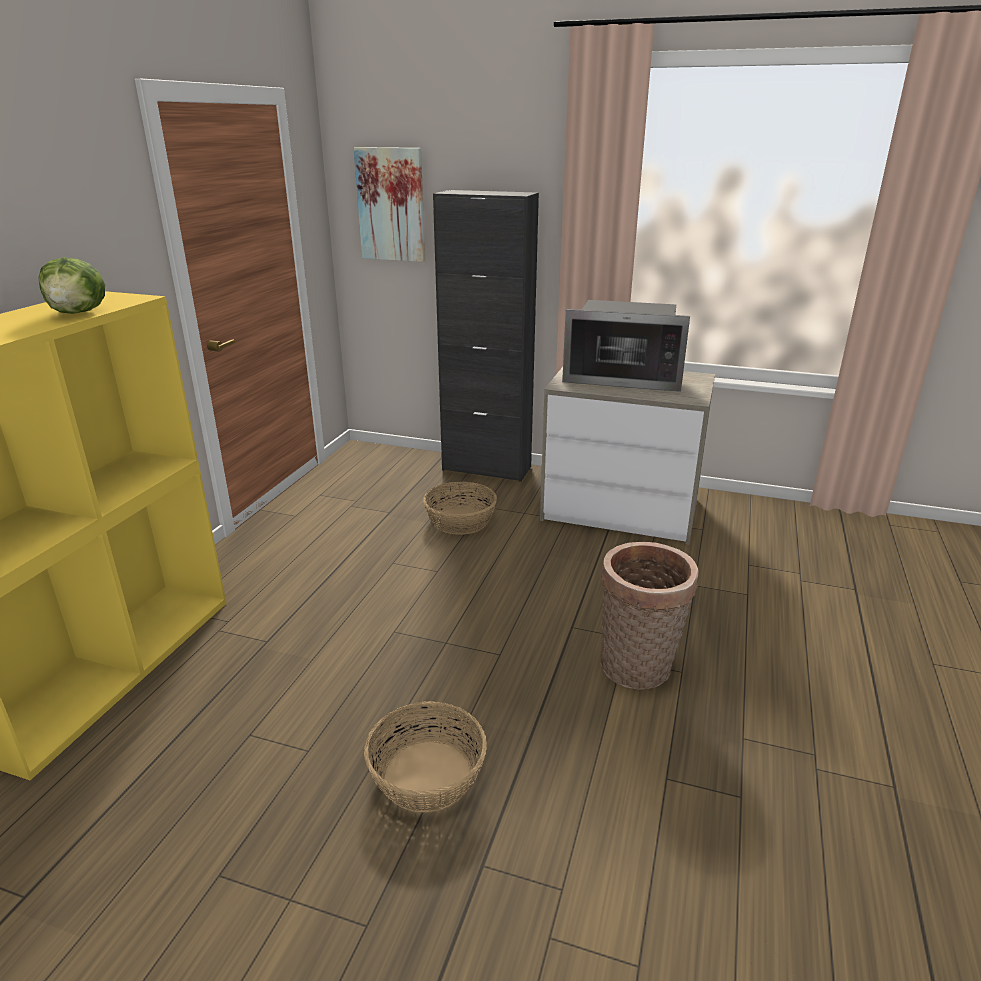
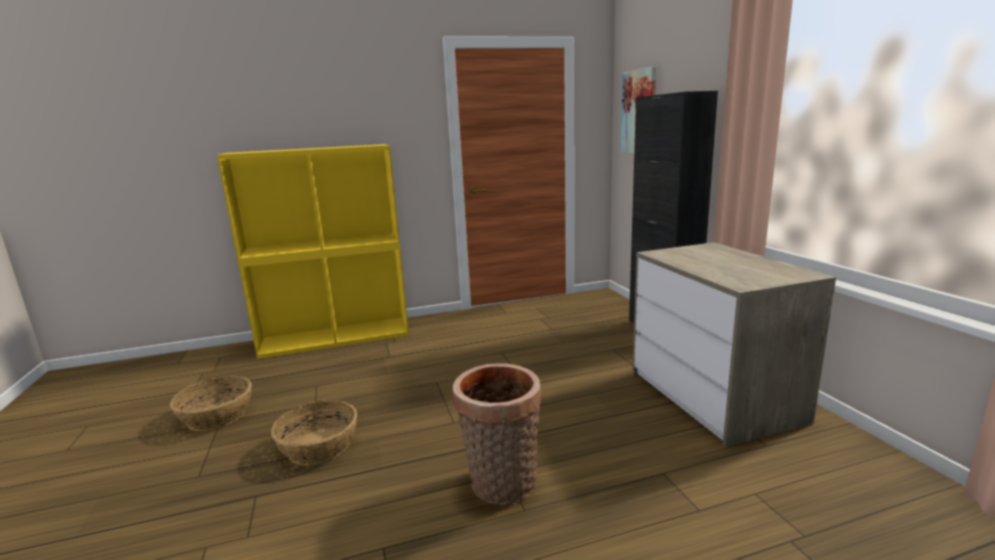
camera: 55 degrees right, 10 degrees down
lettuce [38,257,105,314] -> none
basket [423,482,497,535] -> basket moved to [170,376,252,431]
microwave [562,300,690,392] -> none

